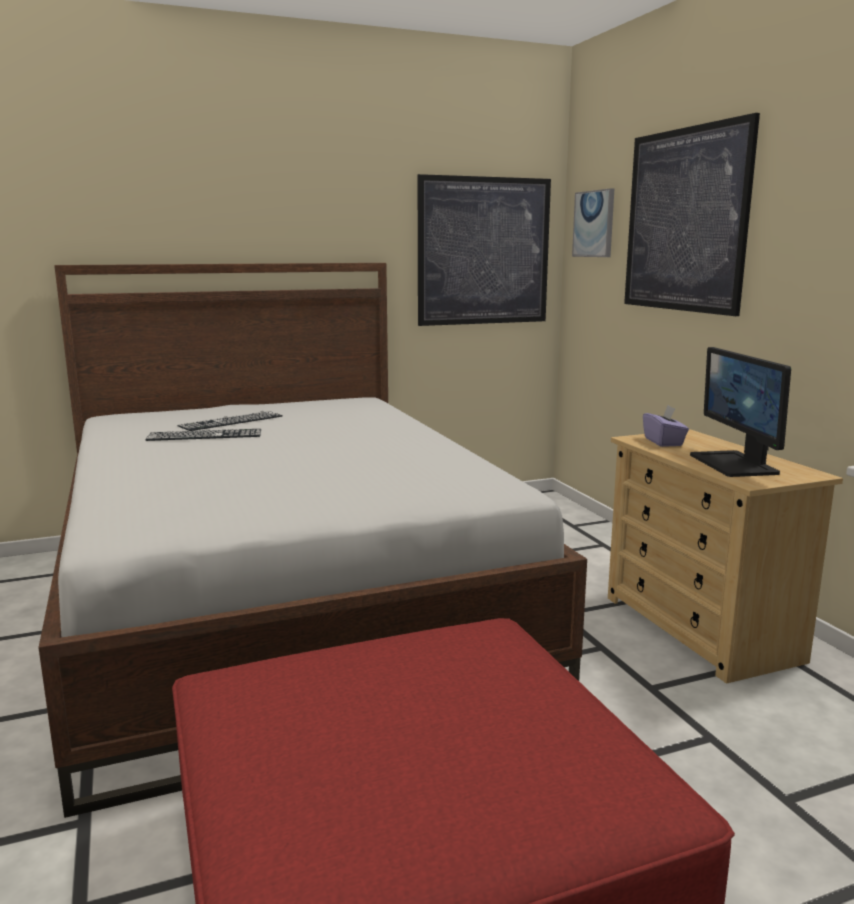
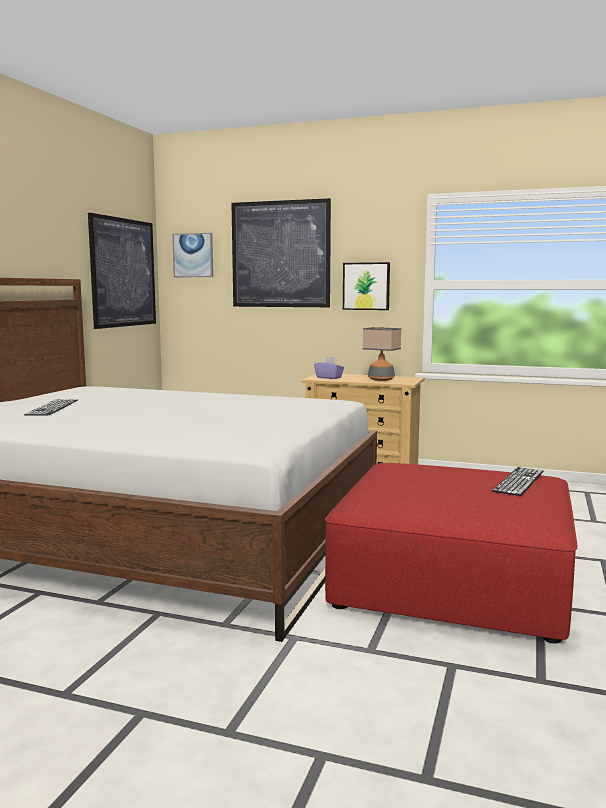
camera: 50 degrees left, 5 degrees down
keyboard [145,429,261,441] -> keyboard moved to [492,467,544,496]
monitor [690,347,791,477] -> table lamp [363,327,401,381]
none -> picture [343,262,390,310]

